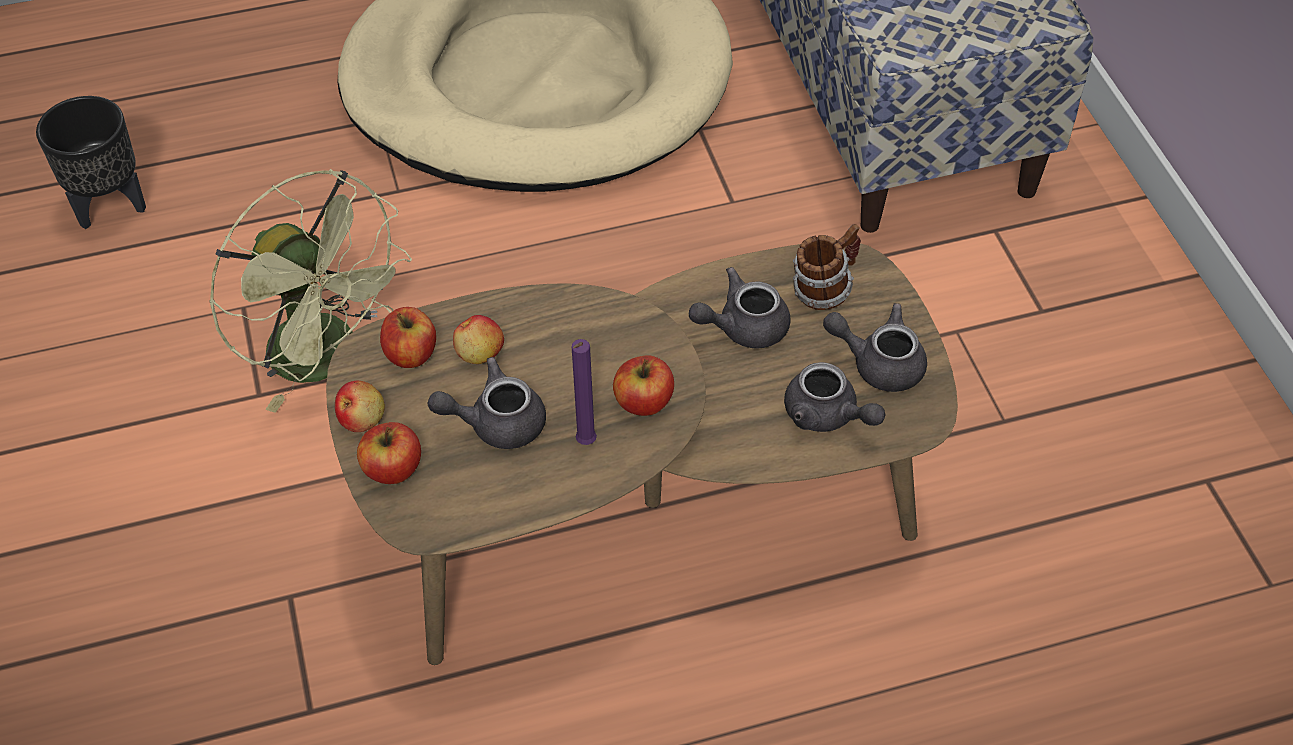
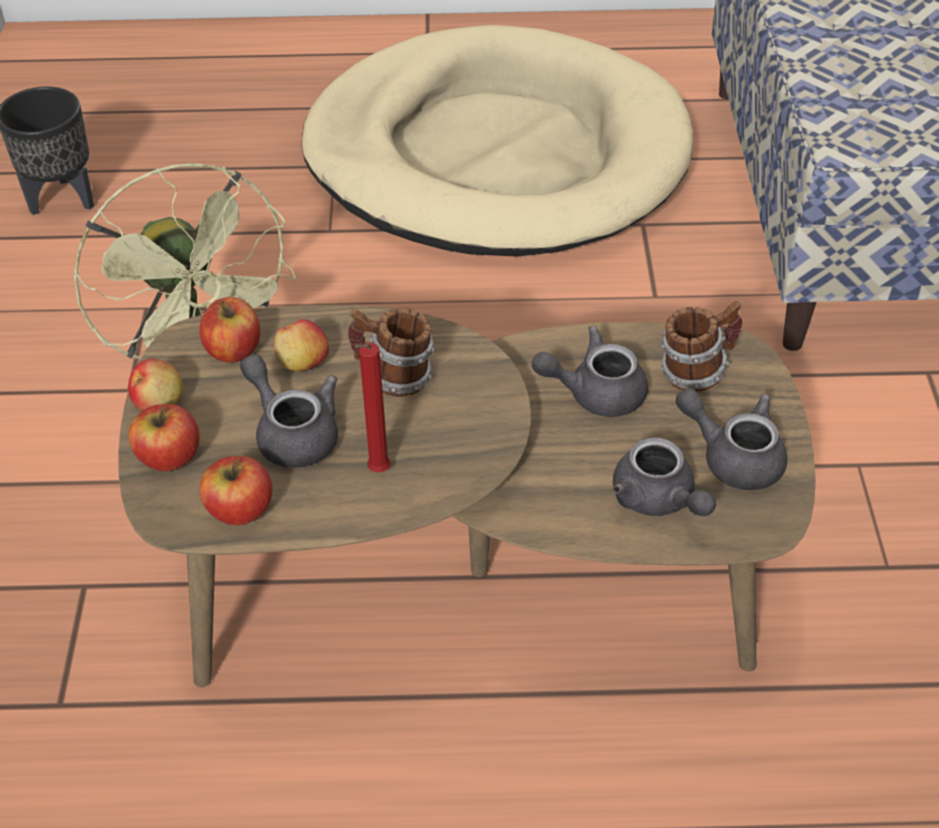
camera: 15 degrees right, 5 degrees down
grey teapot [427,357,546,449] -> grey teapot turned 45 degrees clockwise [240,354,338,468]
purple candle [572,339,597,445] -> red candle [355,343,391,472]
apple [613,355,674,416] -> apple moved to [200,456,272,526]
none -> mug [348,308,434,397]

